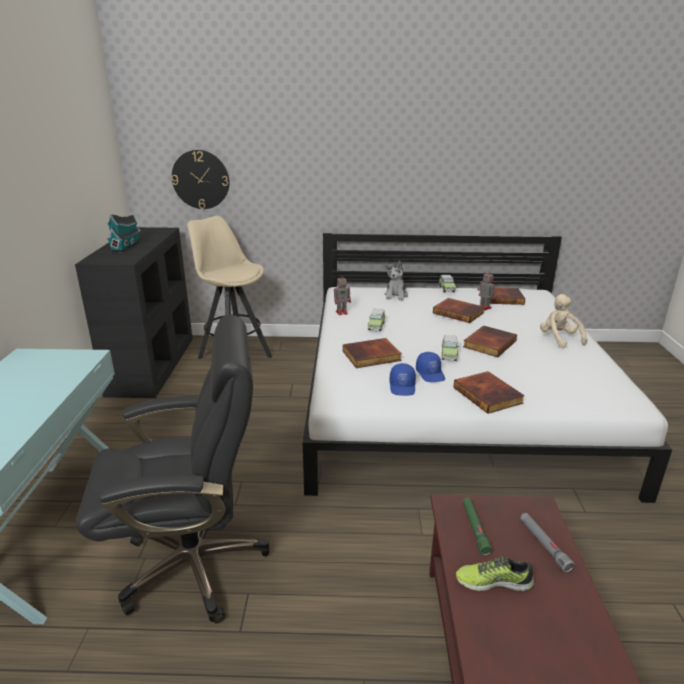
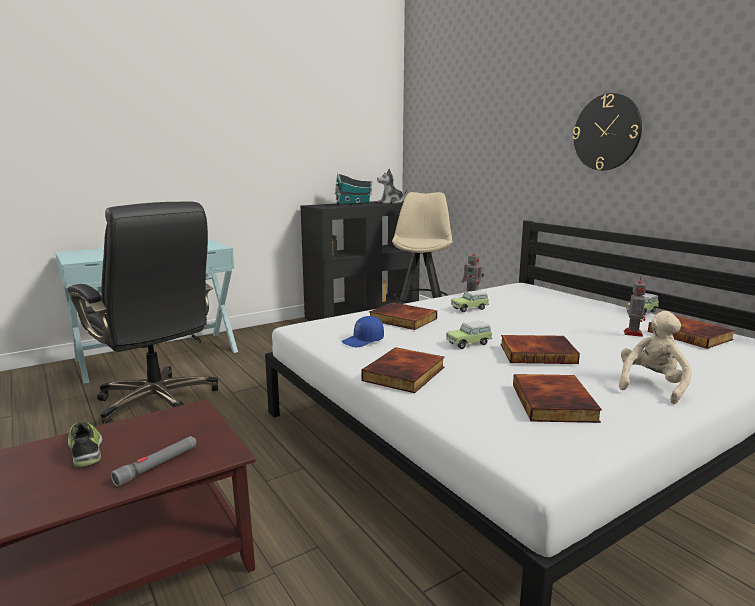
camera: 55 degrees right, 10 degrees down
wall clock [171,150,229,209] -> wall clock moved to [572,93,642,171]
plush toy [385,261,408,301] -> plush toy moved to [377,168,407,204]
blue cap [416,352,445,382] -> none
book [433,298,485,323] -> book moved to [513,374,602,423]
green flashlight [462,498,492,555] -> none

